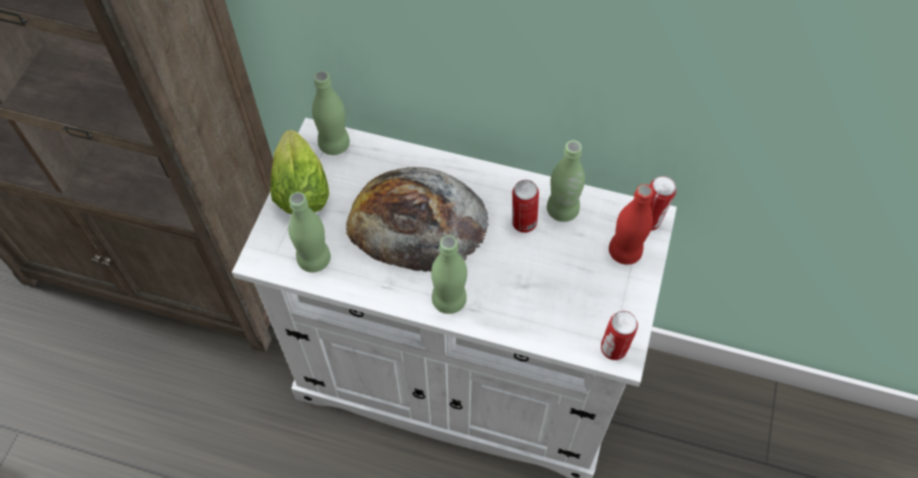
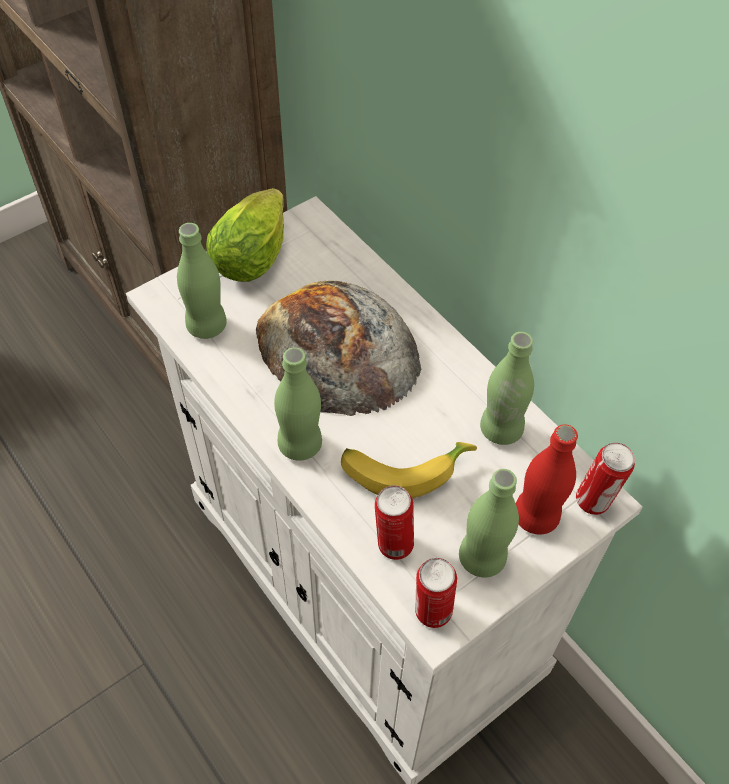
camera: 35 degrees right, 5 degrees down
green bottle [312,71,350,155] -> green bottle moved to [459,469,519,577]
can [512,180,539,233] -> can moved to [375,485,414,560]
none -> banana [341,442,477,498]

